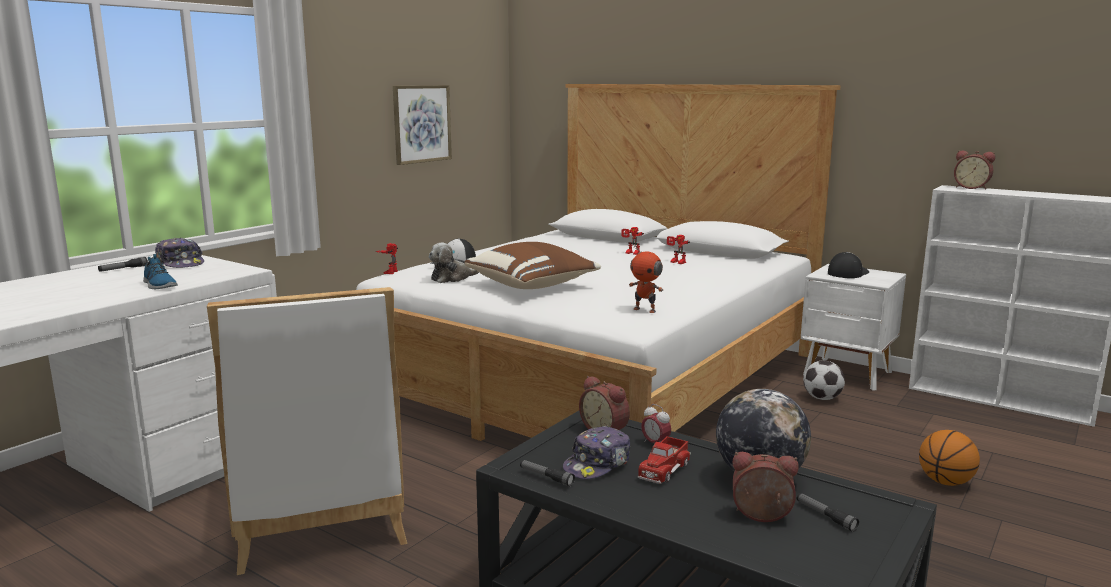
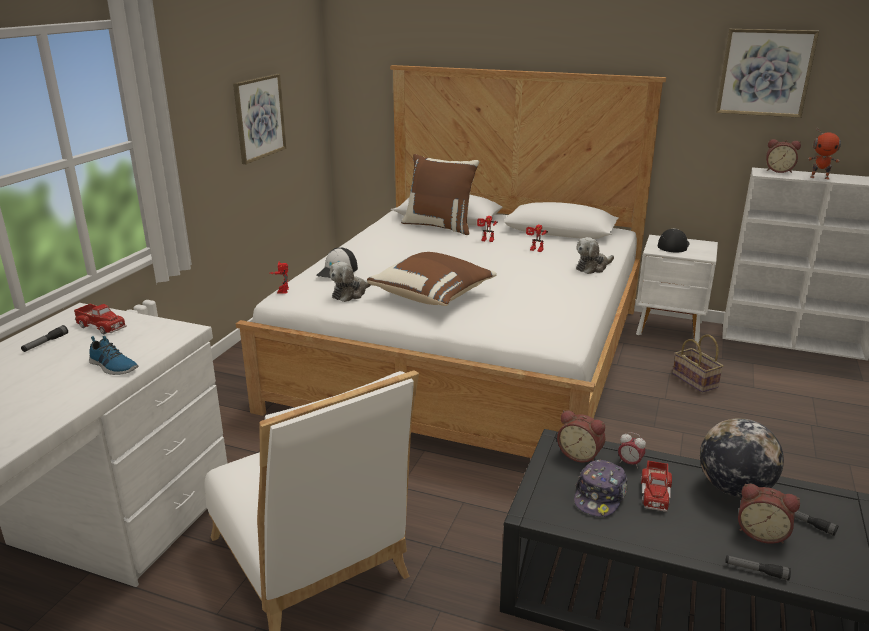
camera: 15 degrees left, 10 degrees up
cap [155,238,204,268] -> toy truck [74,304,127,334]
flashlight [520,460,575,486] -> flashlight moved to [725,555,791,581]
toy robot [629,245,663,313] -> toy robot moved to [808,129,841,179]
alarm clock [733,452,799,522] -> alarm clock turned 150 degrees counterclockwise [738,484,800,544]
football [803,360,845,400] -> none
basketball [919,430,980,486] -> none
none -> brown pillow [401,154,479,235]
none -> plush toy [576,237,614,274]
none -> basket [673,334,723,392]
none -> picture [716,29,819,118]

